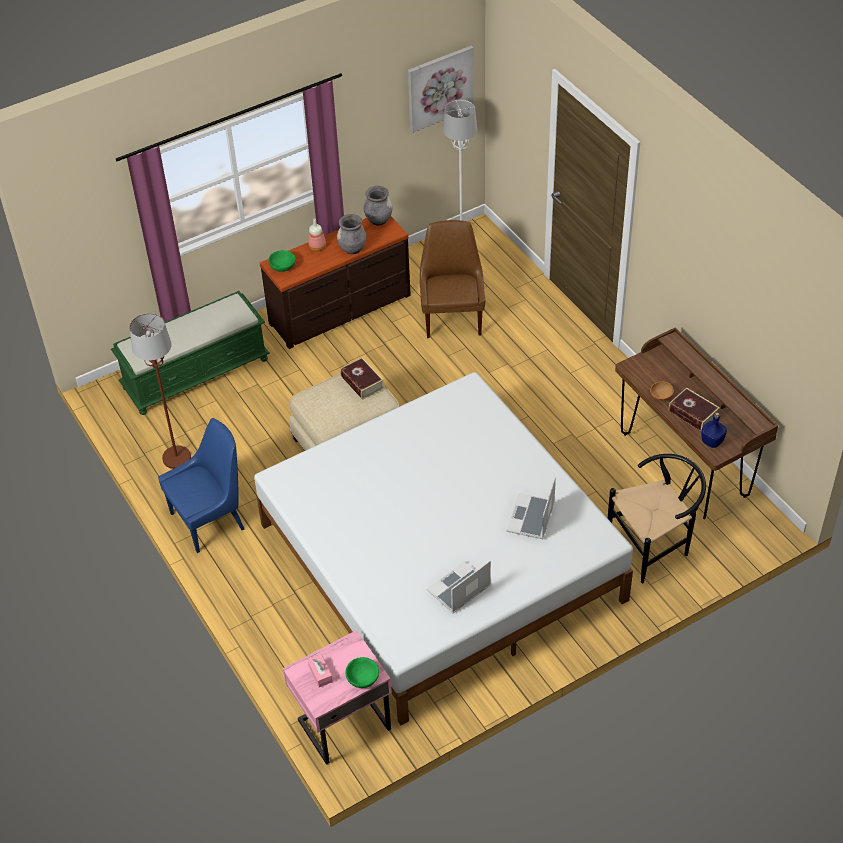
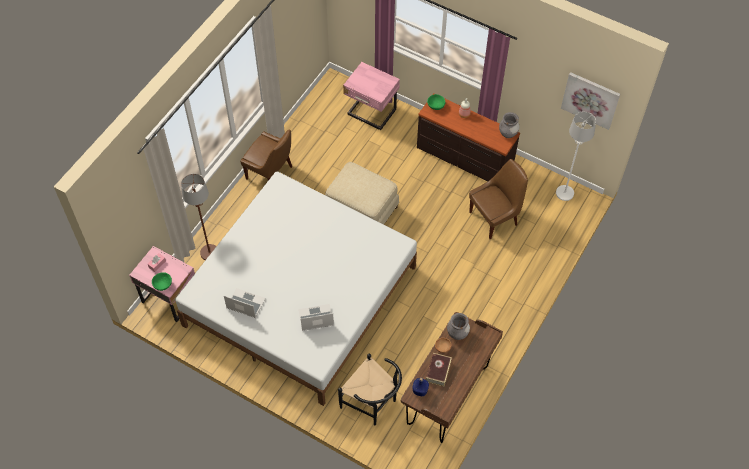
camera: 60 degrees right, 10 degrees up
green bench [111,291,270,415] -> pink nightstand [343,62,400,130]
brown floor lamp [129,313,191,469] -> brown floor lamp moved to [181,174,216,260]
blue chair [158,418,245,553] -> brown chair [240,129,292,181]
grey vase [337,214,366,254] -> grey vase moved to [447,313,470,340]
book [340,357,384,400] -> none

